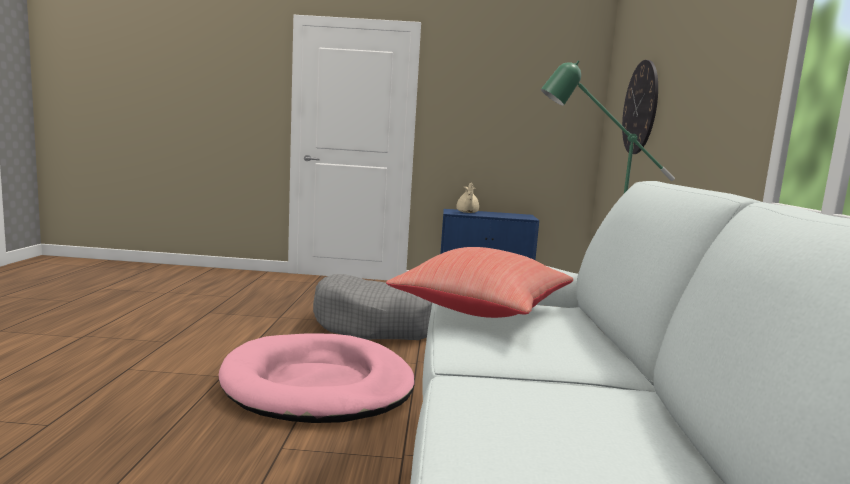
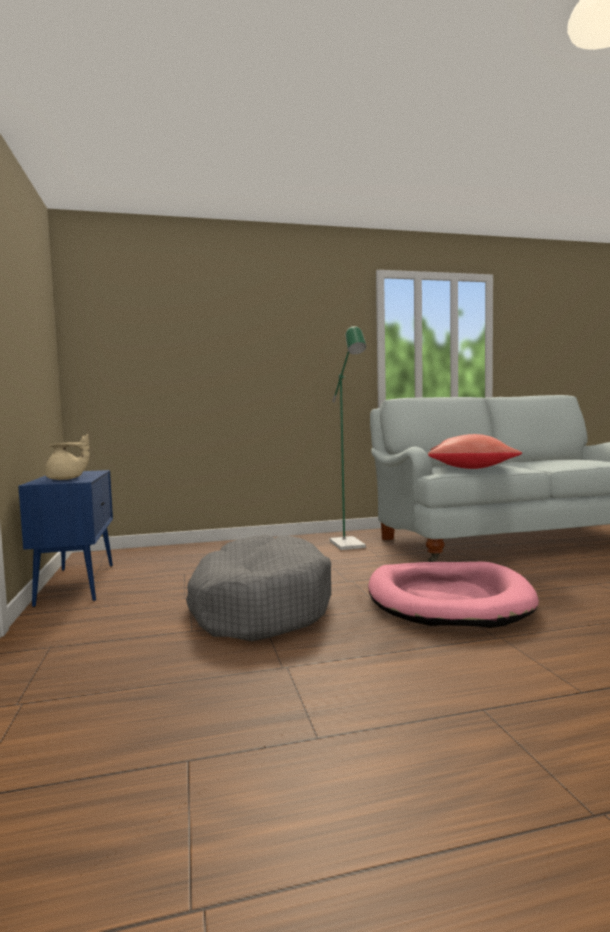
camera: 105 degrees left, 5 degrees down
wall clock [622,60,658,154] -> none

